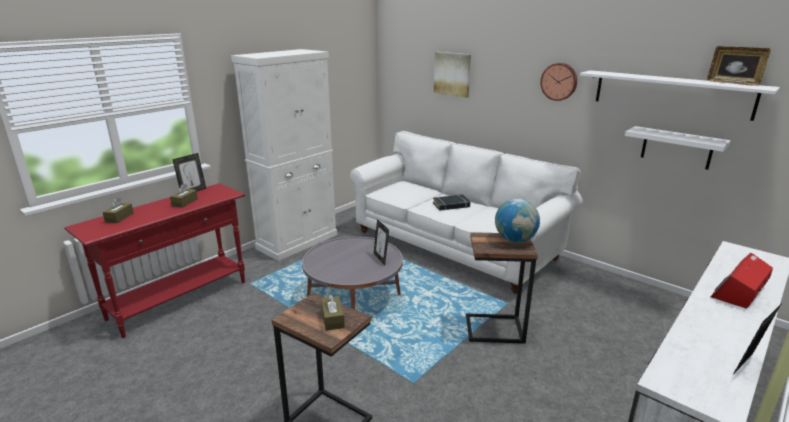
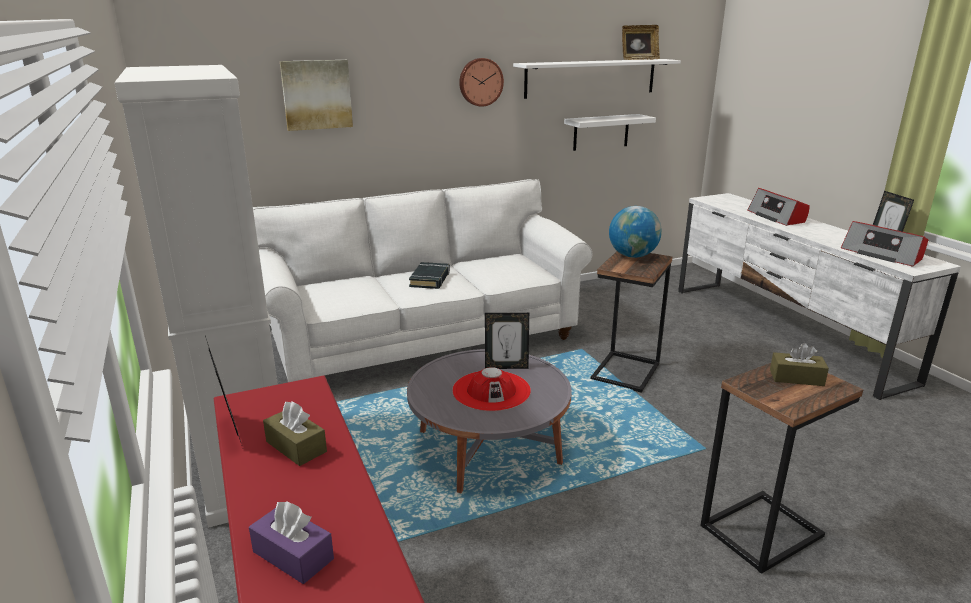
camera: 65 degrees left, 0 degrees up
brown tissue box [103,197,134,223] -> purple tissue box [249,502,334,584]
none -> red hat [452,367,531,411]
none -> radio [841,221,929,267]

